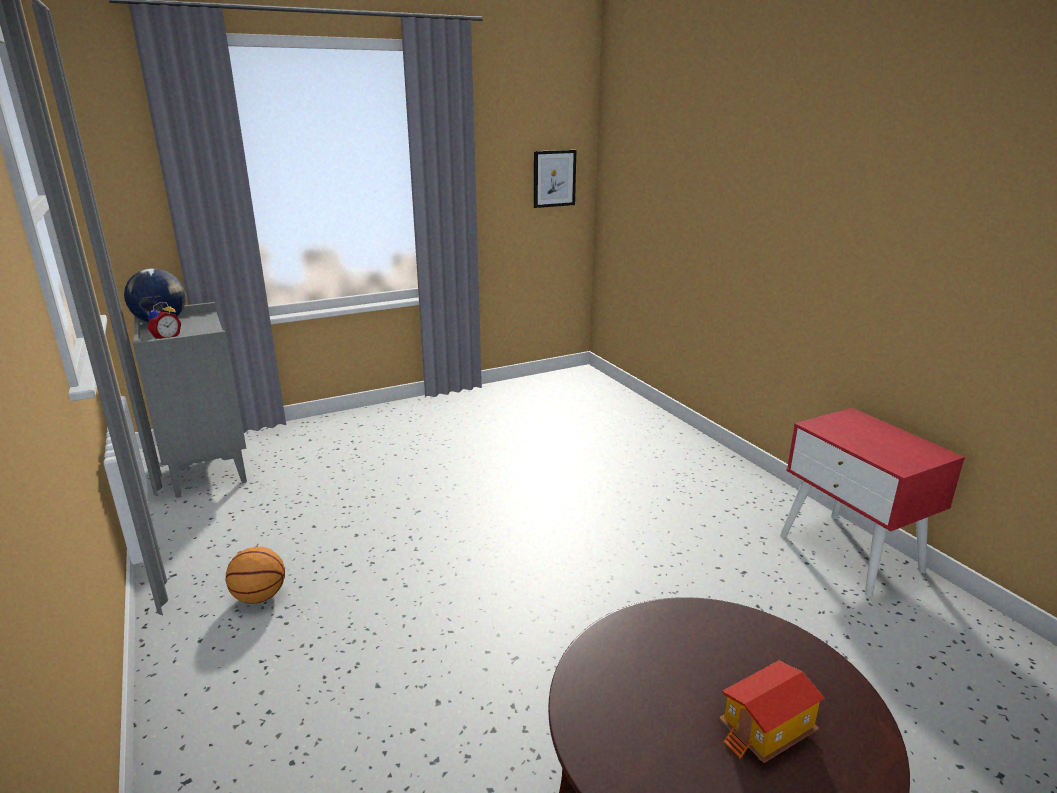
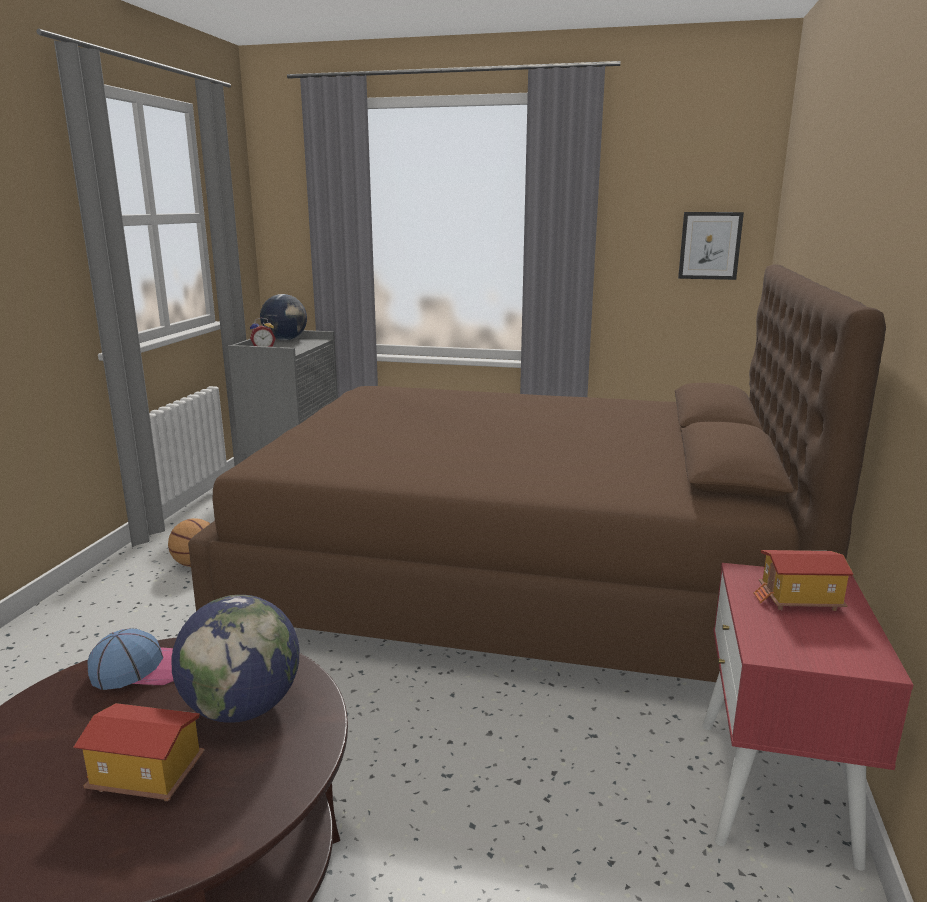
camera: 40 degrees right, 5 degrees down
none -> cap [87,628,174,690]
none -> globe [171,595,299,723]
none -> brown bed [188,264,886,682]
none -> toy house [753,550,853,611]

